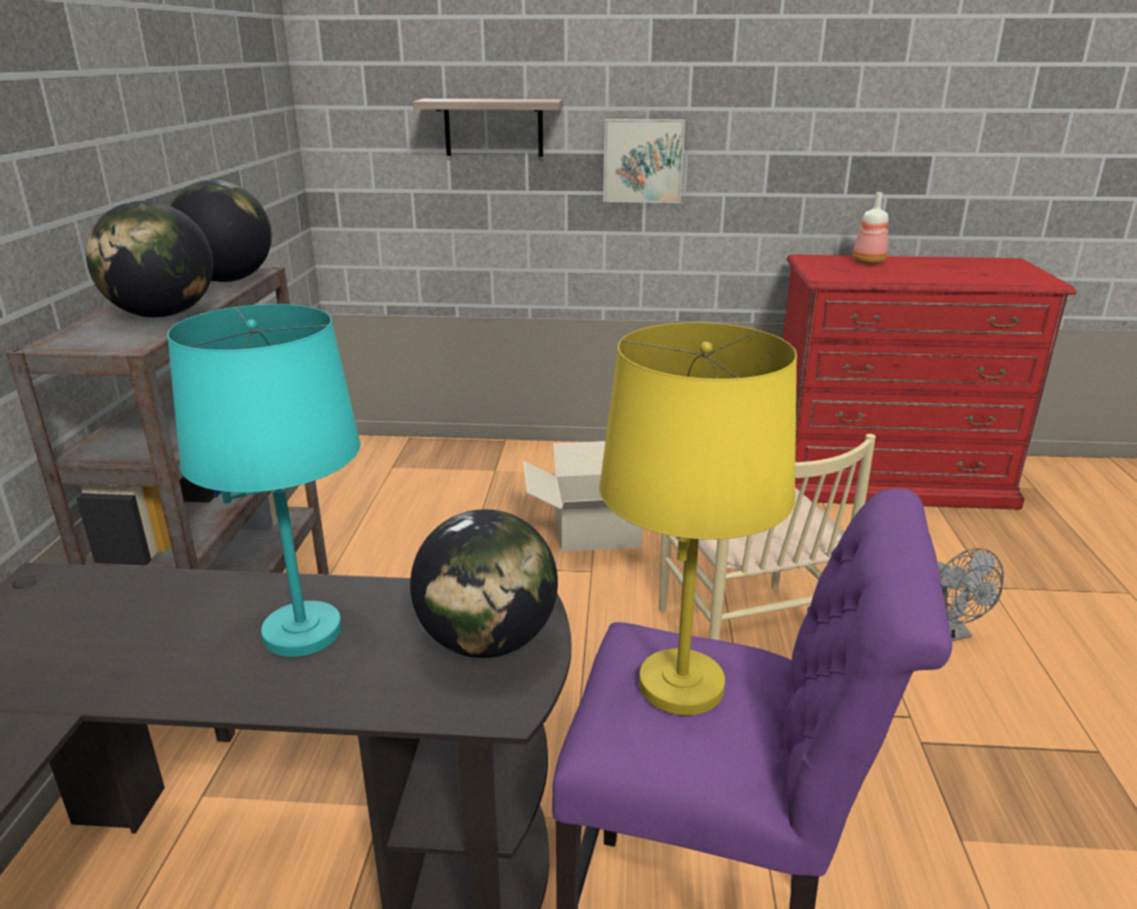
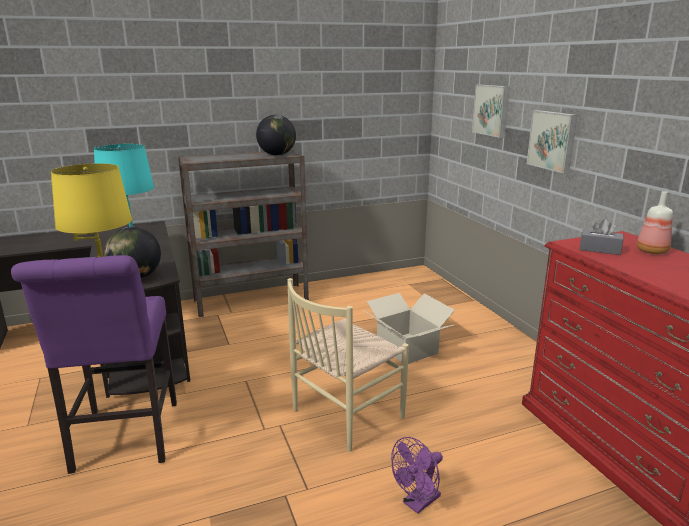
camera: 65 degrees right, 5 degrees down
globe [86,201,213,318] -> none
shelf [413,99,563,157] -> picture [472,85,510,138]
grey fan [937,548,1004,641] -> purple fan [391,437,443,514]
none -> grey tissue box [580,219,623,255]

